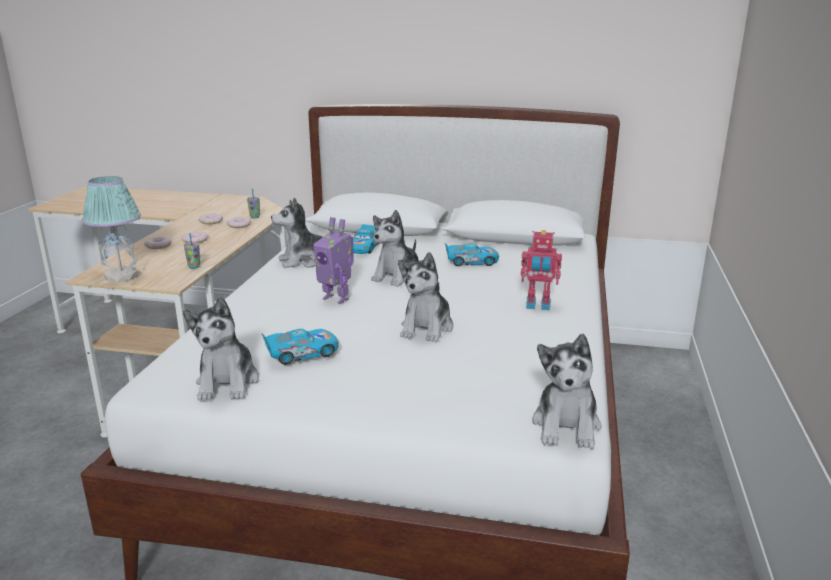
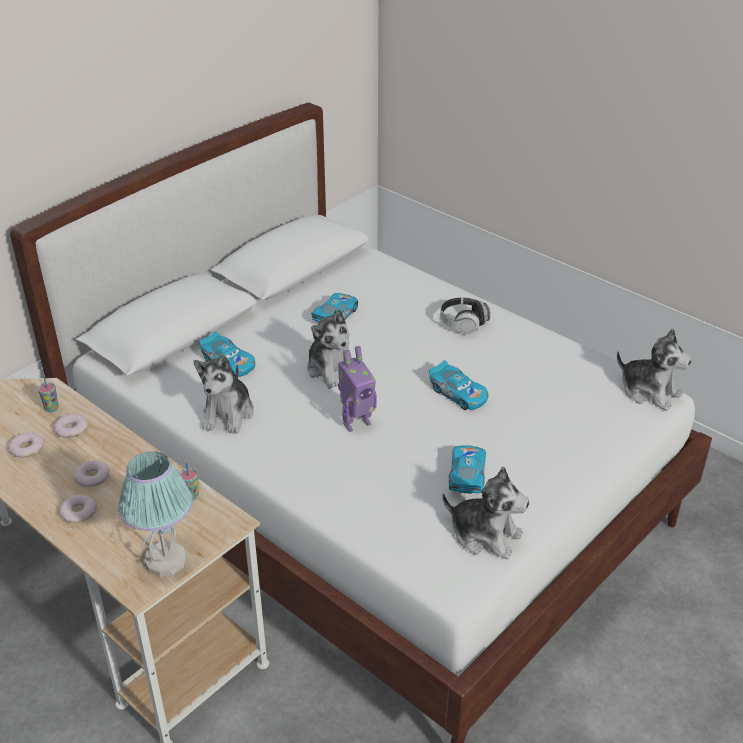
camera: 60 degrees left, 15 degrees up
plush toy [398,252,453,342] -> toy car [429,360,488,410]
toy robot [521,230,562,310] -> headphones [440,297,491,334]

